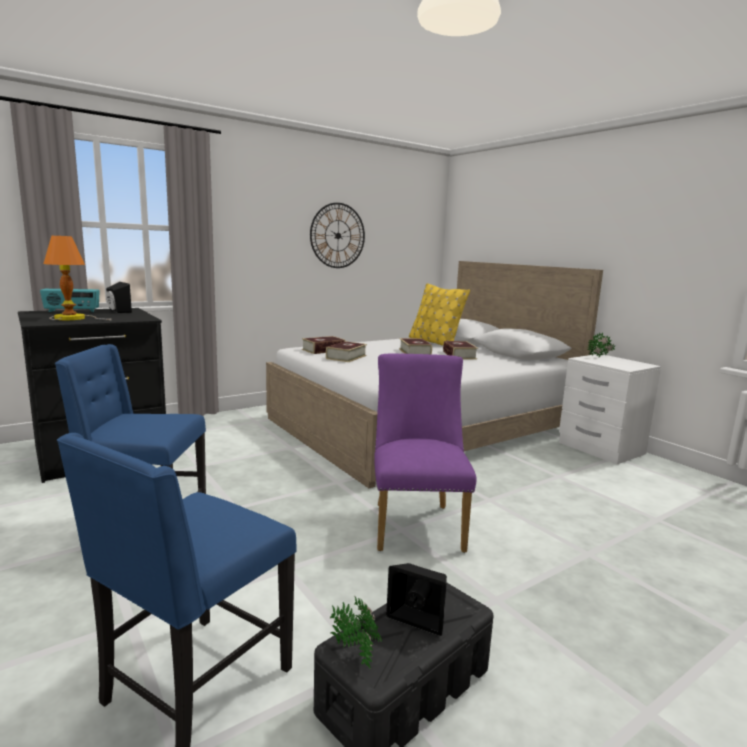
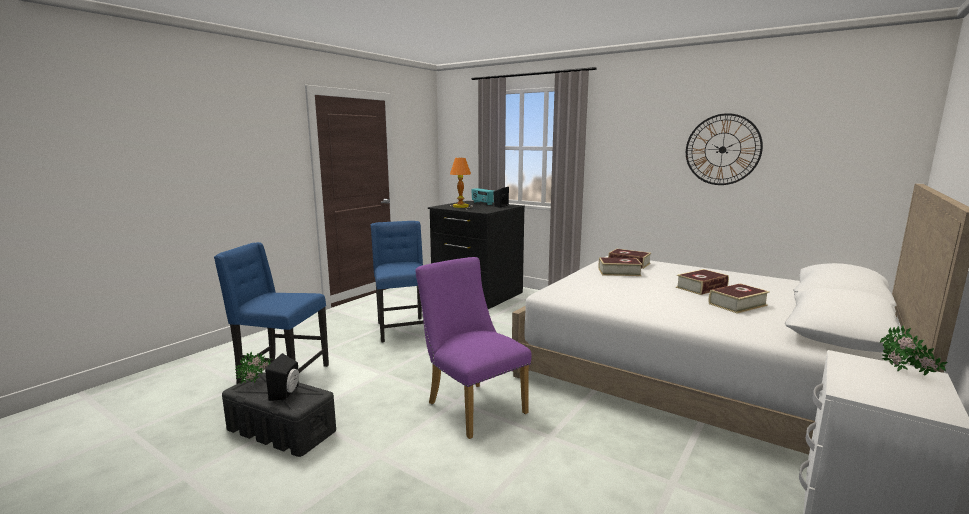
camera: 70 degrees right, 0 degrees up
purple chair [374,354,477,553] -> purple chair turned 105 degrees counterclockwise [415,257,532,439]
yellow pillow [409,283,470,346] -> none

